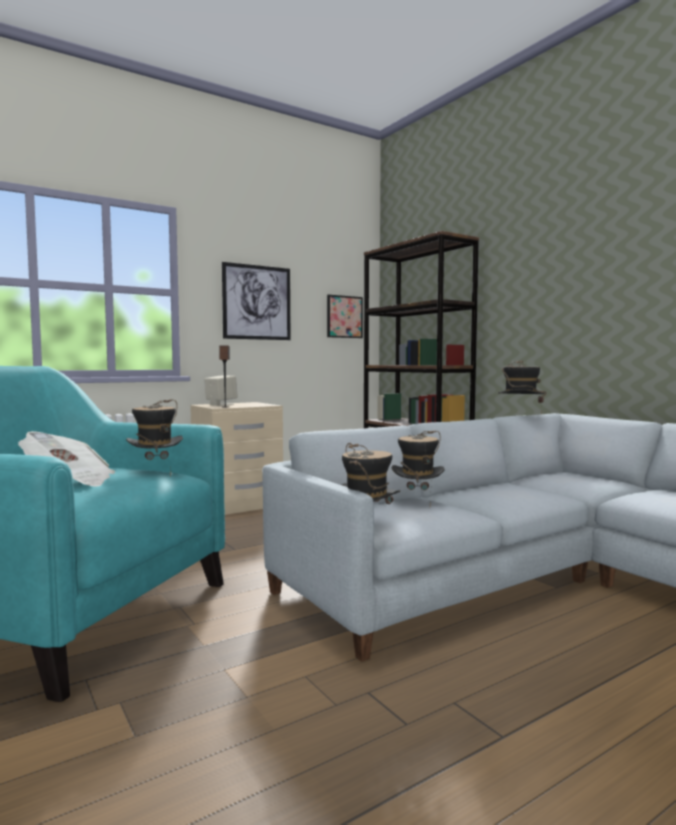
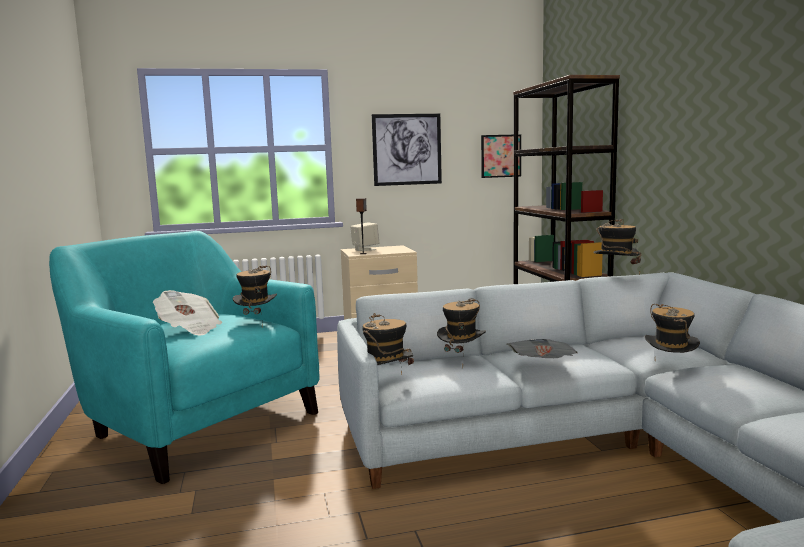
camera: 20 degrees right, 5 degrees up
none -> newspaper [506,339,578,358]
none -> hat [645,304,700,353]

